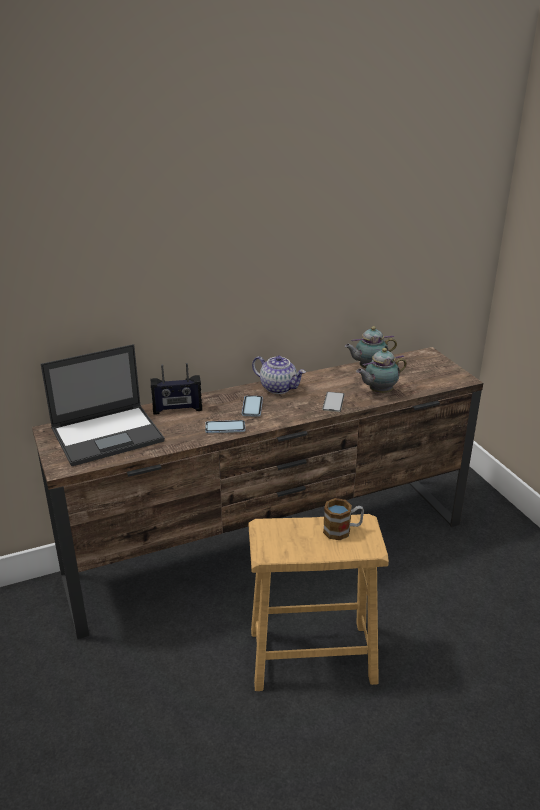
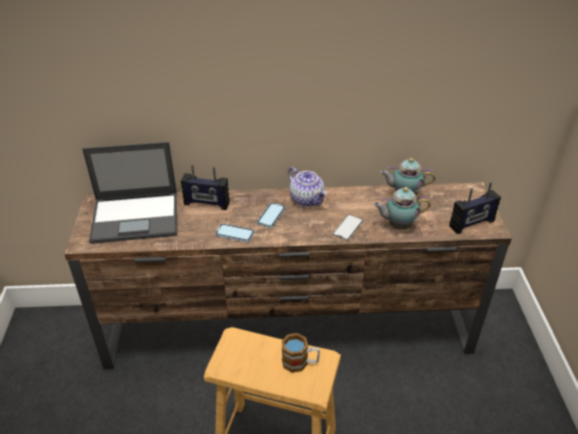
camera: 20 degrees right, 10 degrees up
none -> radio [449,182,501,234]

